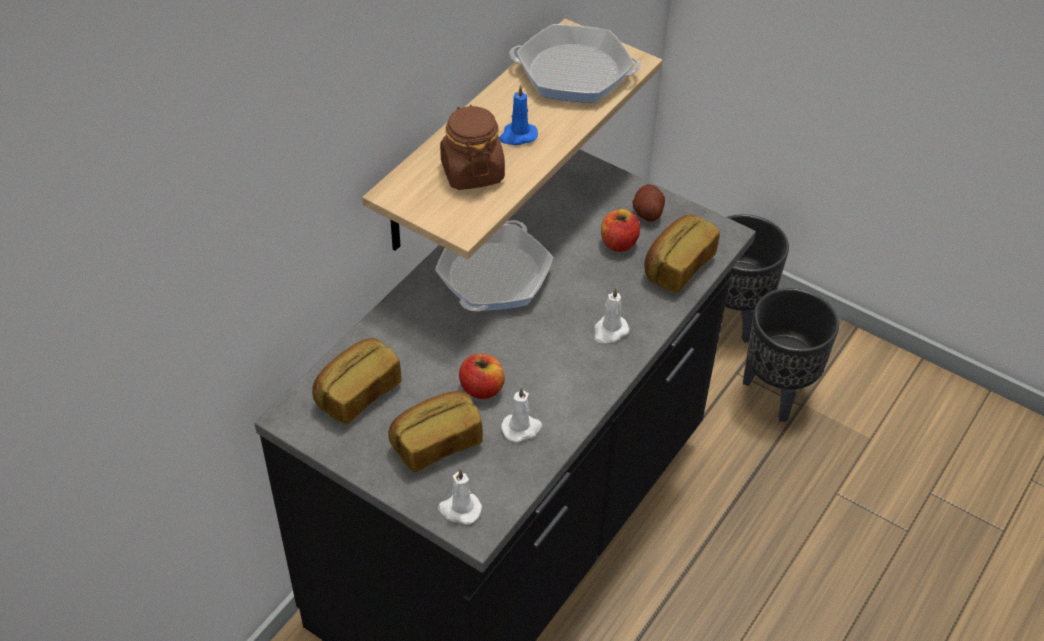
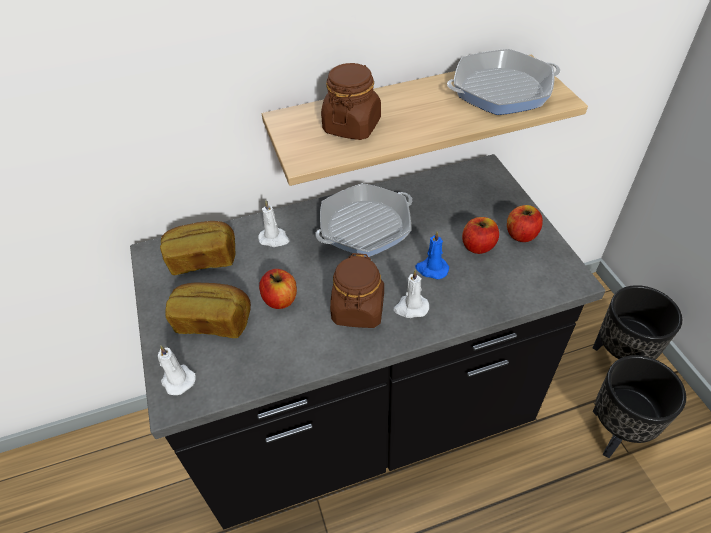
camera: 40 degrees right, 0 degrees up
blue candle [499,85,538,145] -> blue candle moved to [415,231,449,279]
white candle [501,386,542,442] -> white candle moved to [258,200,289,247]
frying pan [510,24,641,103] -> frying pan turned 120 degrees clockwise [447,49,560,115]
potato [633,184,665,221] -> apple [507,205,543,242]
bread [644,215,720,292] -> none
none -> brown jar [330,253,384,328]

